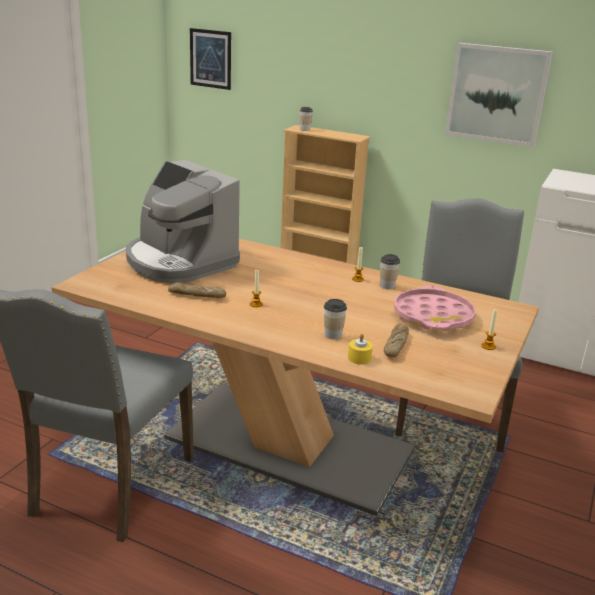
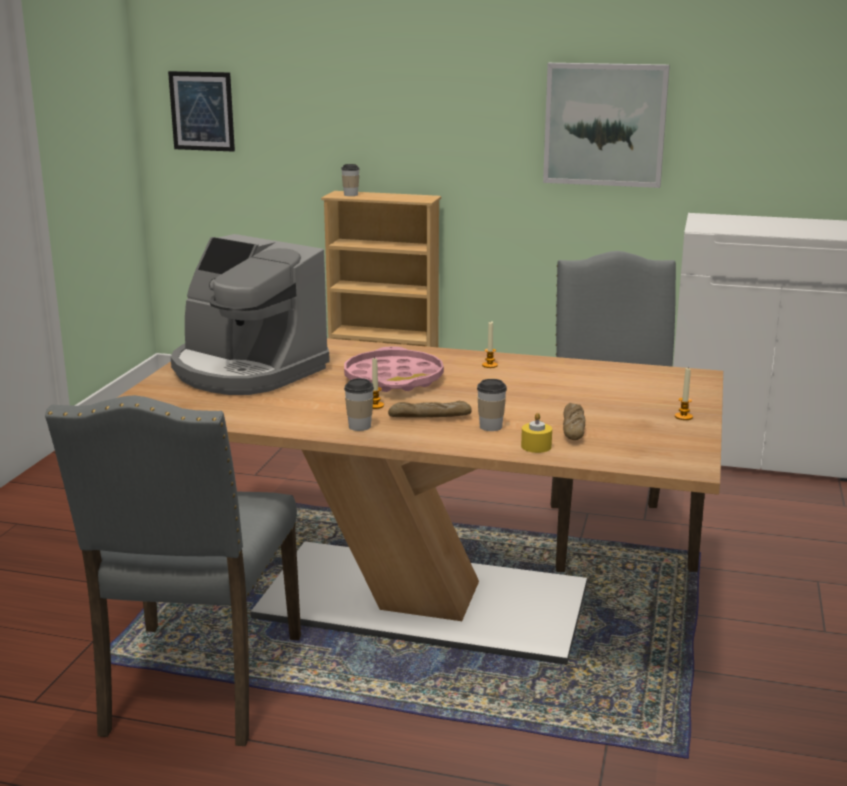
camera: 10 degrees left, 5 degrees down
bread [168,282,226,298] -> bread moved to [388,401,471,417]
cup [380,254,400,289] -> cup moved to [344,378,374,431]
pink tray [394,286,476,331] -> pink tray moved to [344,346,444,392]

